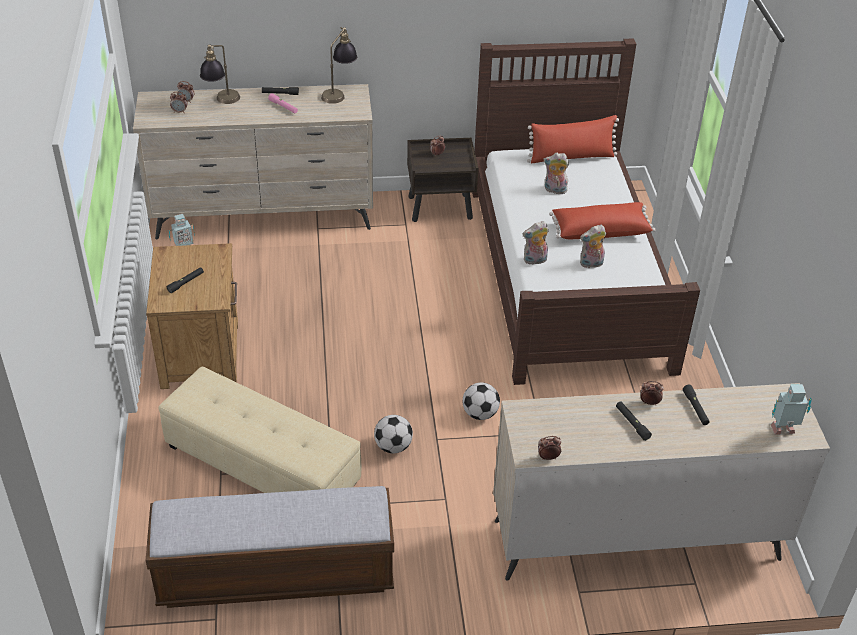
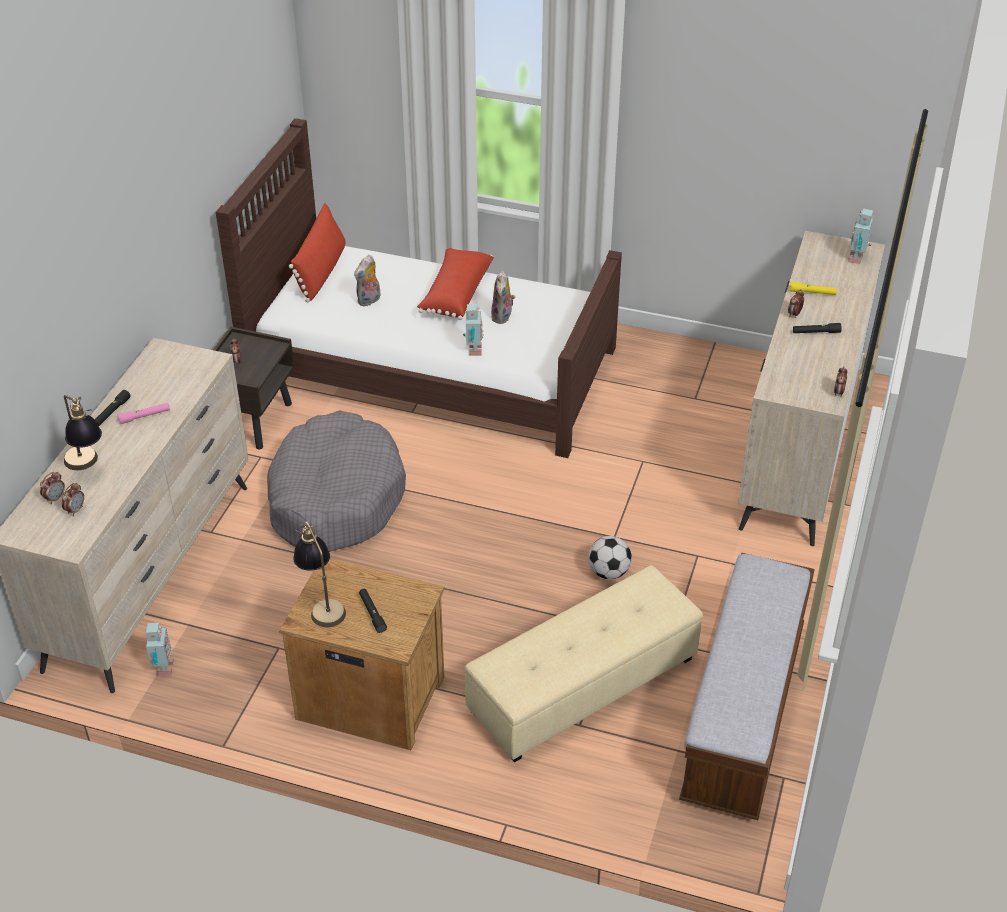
camera: 65 degrees left, 0 degrees up
table lamp [321,27,357,104] -> table lamp moved to [293,521,346,627]
football [462,382,500,420] -> none
plush toy [523,221,549,265] -> toy robot [463,304,484,356]
black flashlight [683,385,710,425] -> yellow flashlight [790,282,837,295]
none -> grey dog bed [267,410,406,552]

